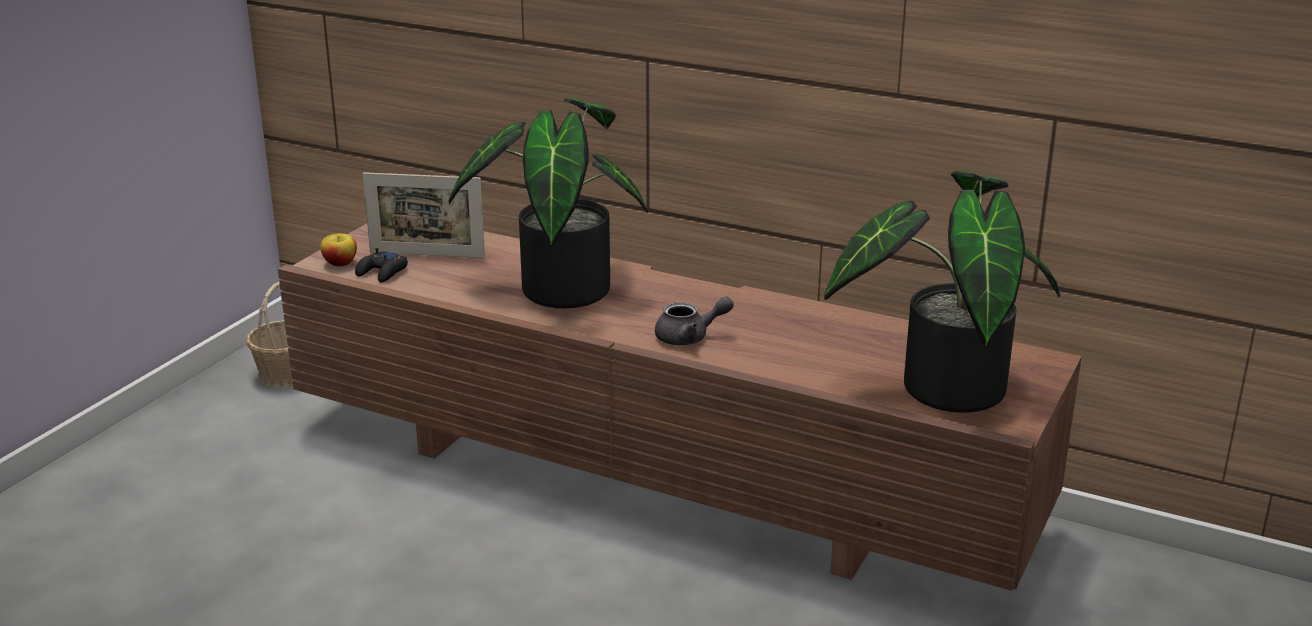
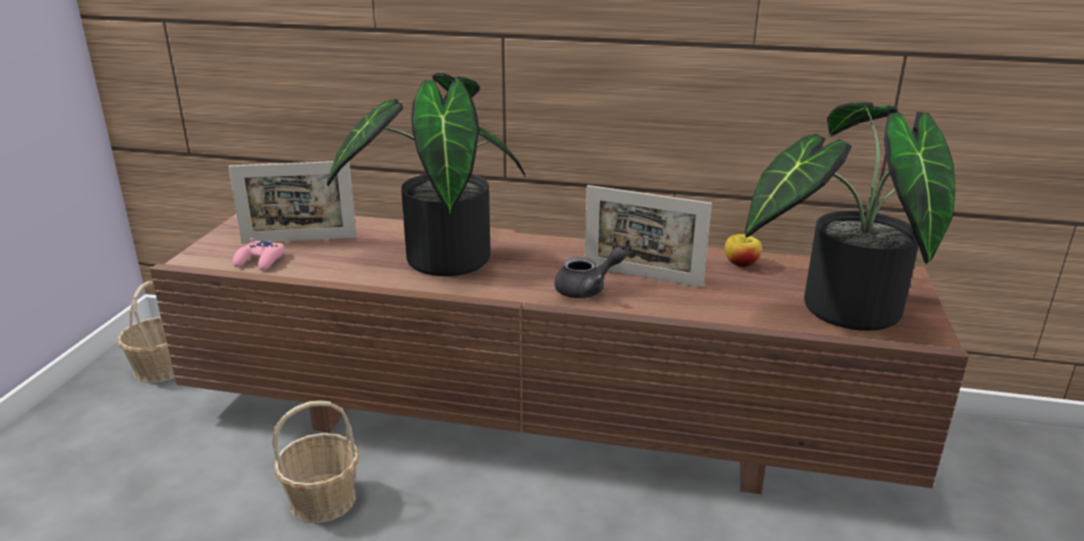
camera: 15 degrees left, 0 degrees up
apple [320,233,357,267] -> apple moved to [725,234,762,267]
black game controller [355,248,408,282] -> pink game controller [233,238,285,271]
none -> basket [272,401,359,524]
none -> picture frame [585,185,712,287]

